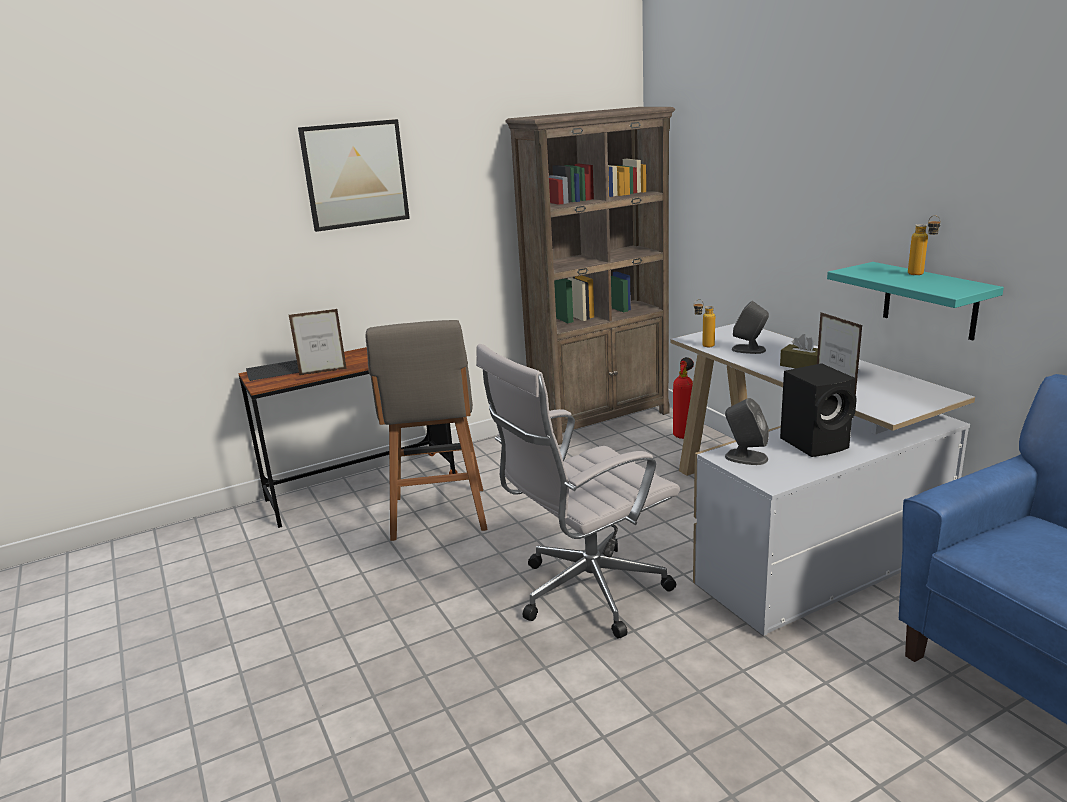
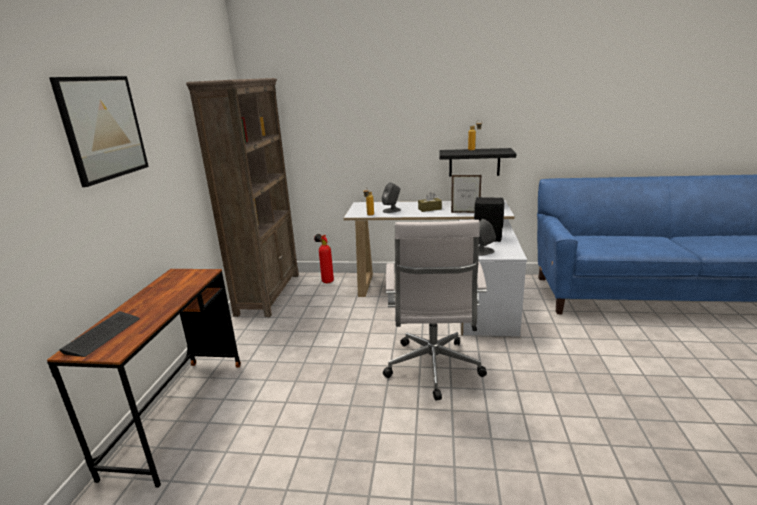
camera: 55 degrees left, 0 degrees up
picture frame [289,309,347,376] -> none
grey stool [366,320,487,541] -> none
turquoise shelf [827,262,1004,340] -> black shelf [439,148,516,177]

